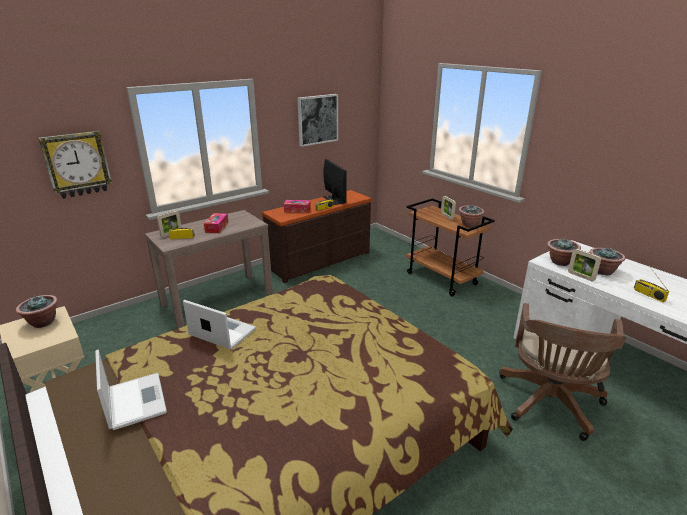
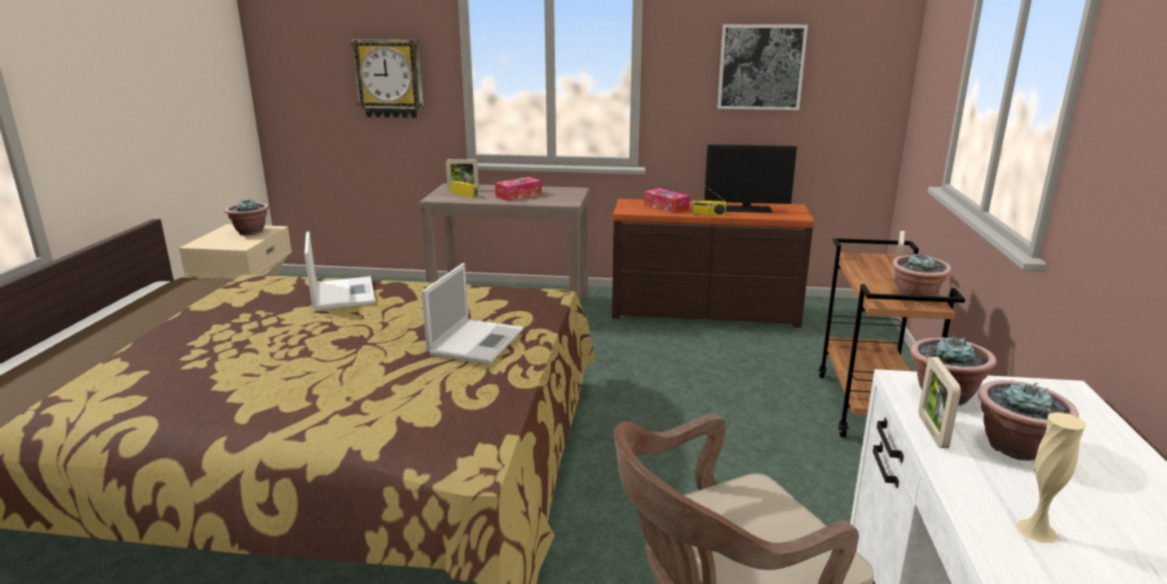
camera: 45 degrees right, 5 degrees down
laptop [95,350,167,430] -> laptop moved to [422,263,524,364]
monitor [323,159,347,205] -> monitor turned 75 degrees clockwise [704,145,797,213]
radio [634,267,669,302] -> beige vase [1016,412,1086,543]

